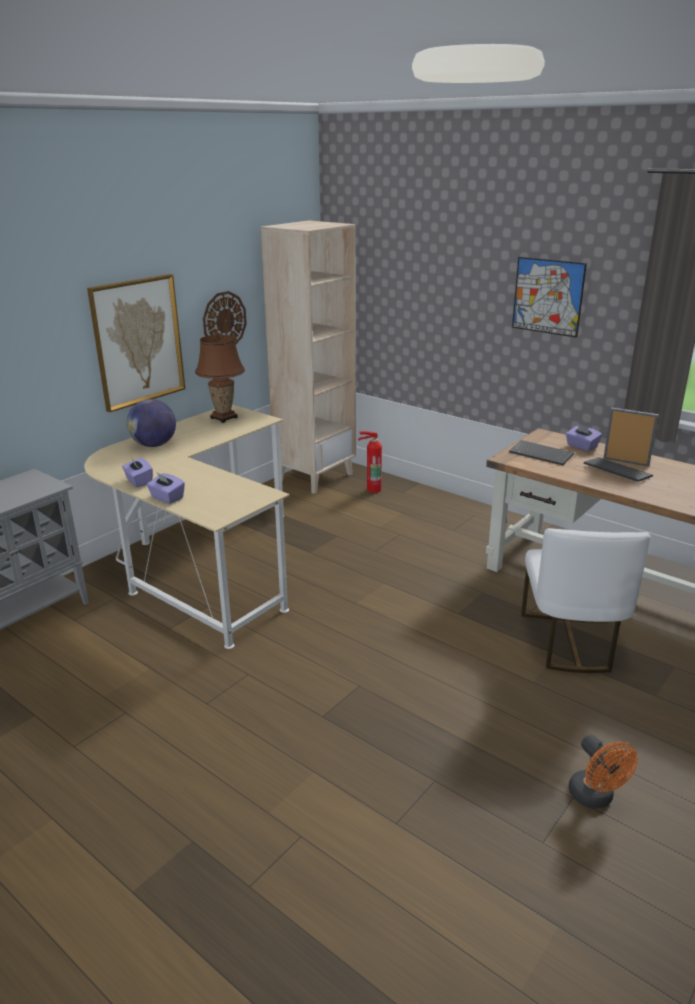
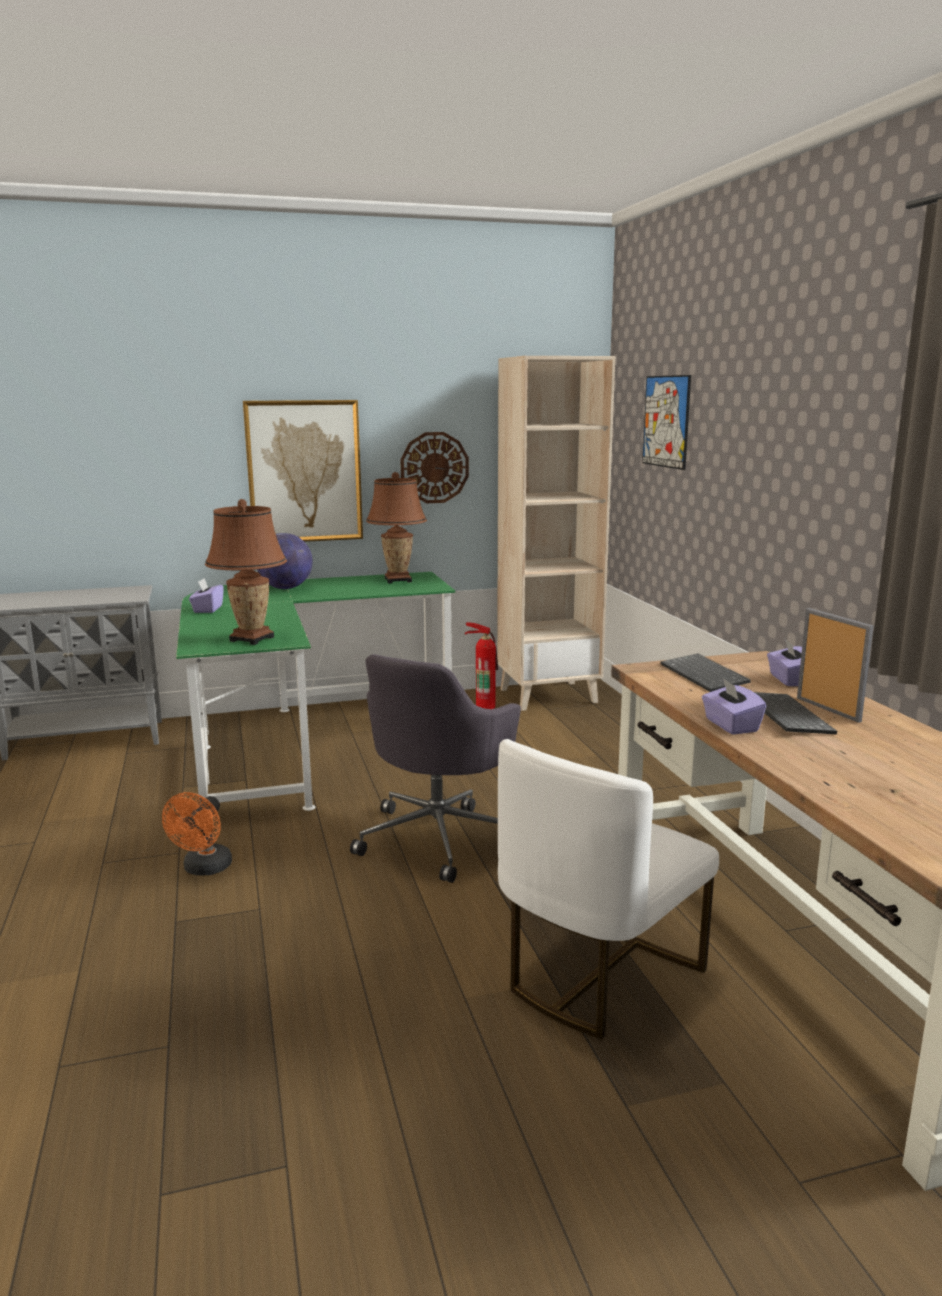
camera: 35 degrees right, 10 degrees down
beige desk [84,405,289,649] -> green desk [176,572,456,811]
purple tissue box [146,473,185,504] -> purple tissue box moved to [702,678,766,735]
fire extinguisher [358,431,382,493] -> fire extinguisher moved to [465,622,498,709]
picture [512,257,587,338] -> picture moved to [642,375,691,470]
orange fan [569,735,638,809] -> orange fan moved to [162,792,232,875]
none -> brown table lamp [205,499,287,645]
none -> grey office chair [350,654,521,883]

